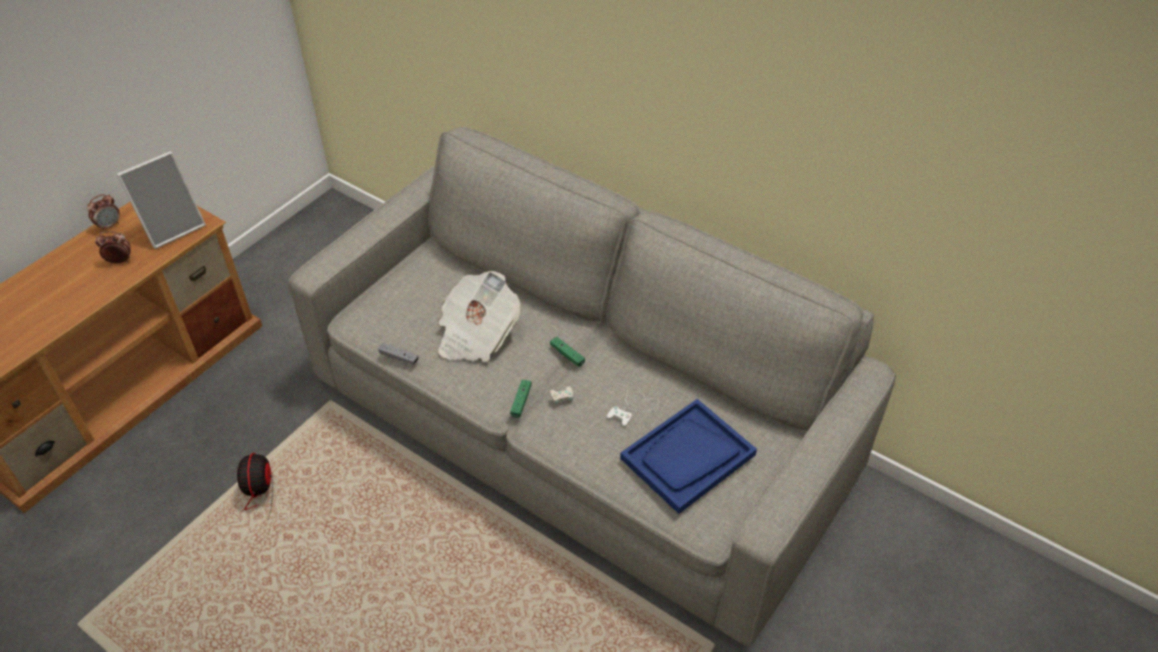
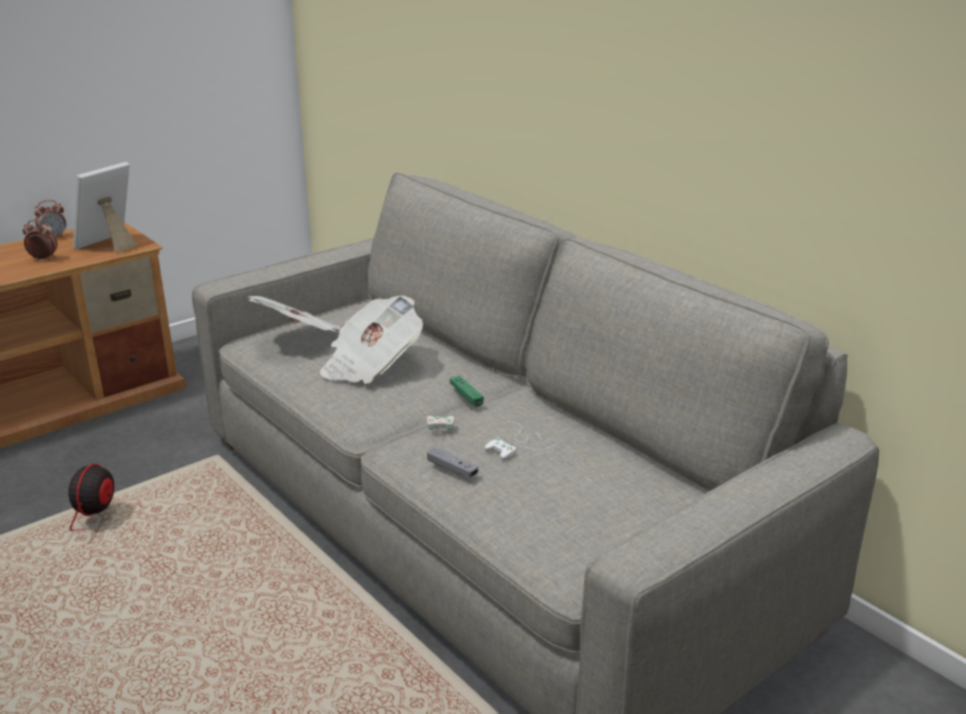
camera: 15 degrees right, 20 degrees down
picture frame [117,151,206,249] -> picture frame turned 150 degrees clockwise [73,162,137,253]
grey game controller [378,343,419,365] -> grey game controller moved to [427,447,478,478]
green game controller [510,380,532,418] -> none
blue tray [620,399,757,514] -> none
none -> newspaper [249,296,341,332]

